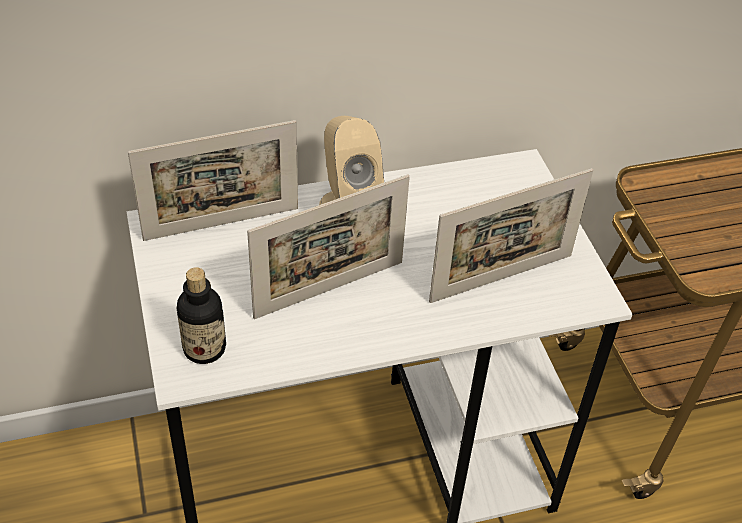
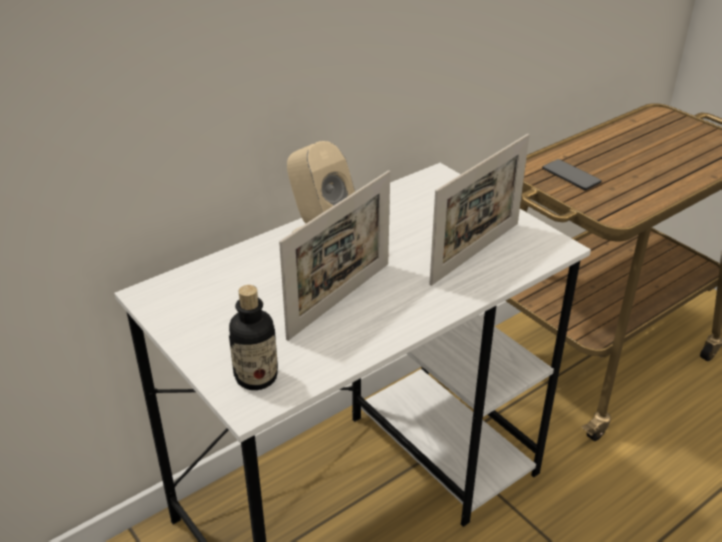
camera: 20 degrees left, 10 degrees down
picture frame [128,120,298,241] -> none
none -> phone [542,159,602,190]

